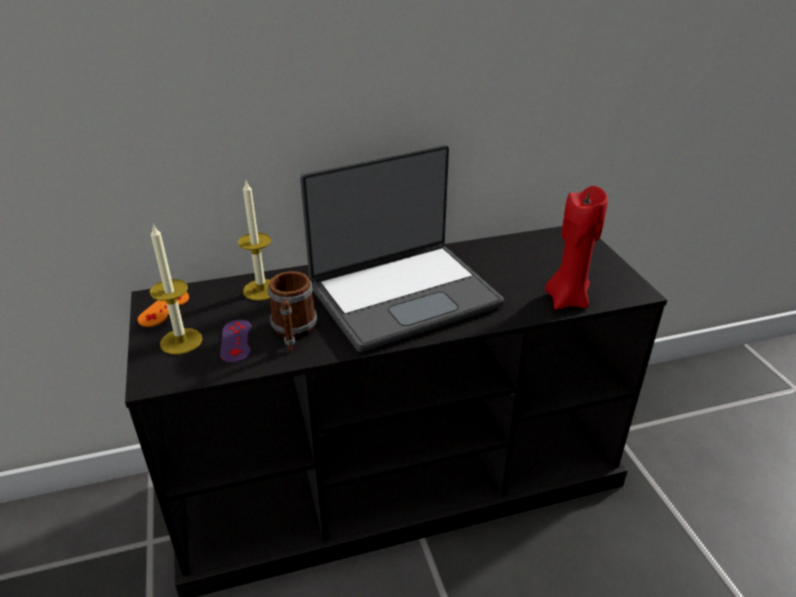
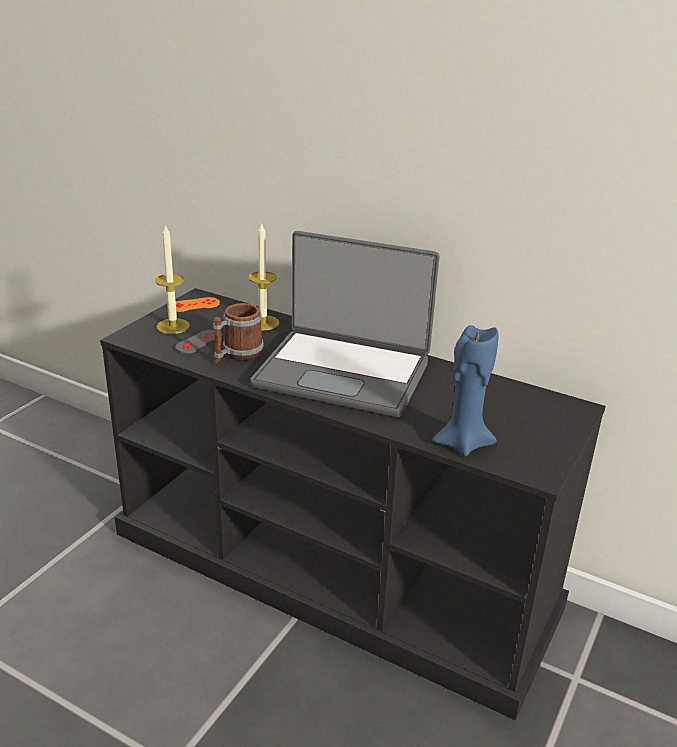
camera: 45 degrees right, 5 degrees down
purple game controller [220,320,252,363] -> grey game controller [175,330,223,354]
red candle [545,186,608,310] -> blue candle [432,325,498,456]

